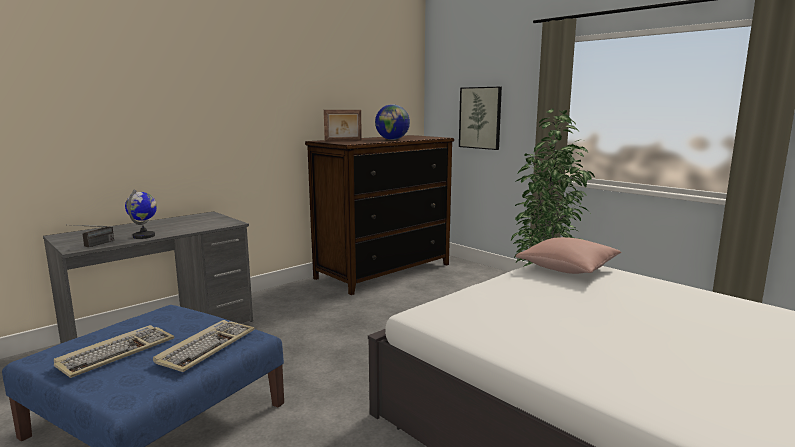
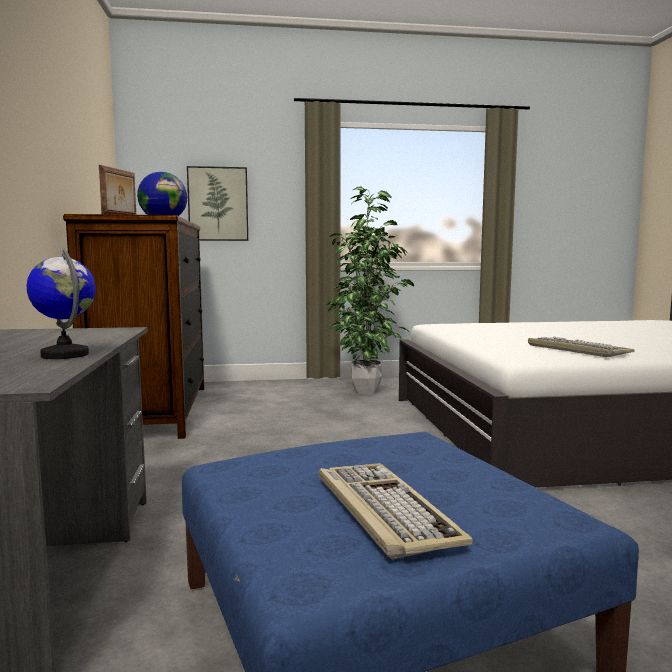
camera: 55 degrees left, 5 degrees down
radio [76,225,114,247] -> none
keyboard [153,320,255,372] -> keyboard moved to [528,337,635,357]
pink pillow [515,237,622,274] -> none

